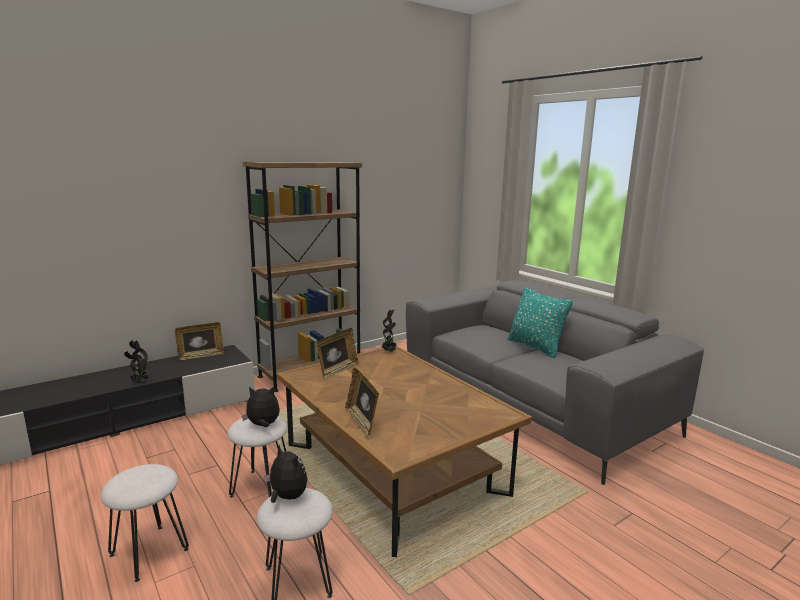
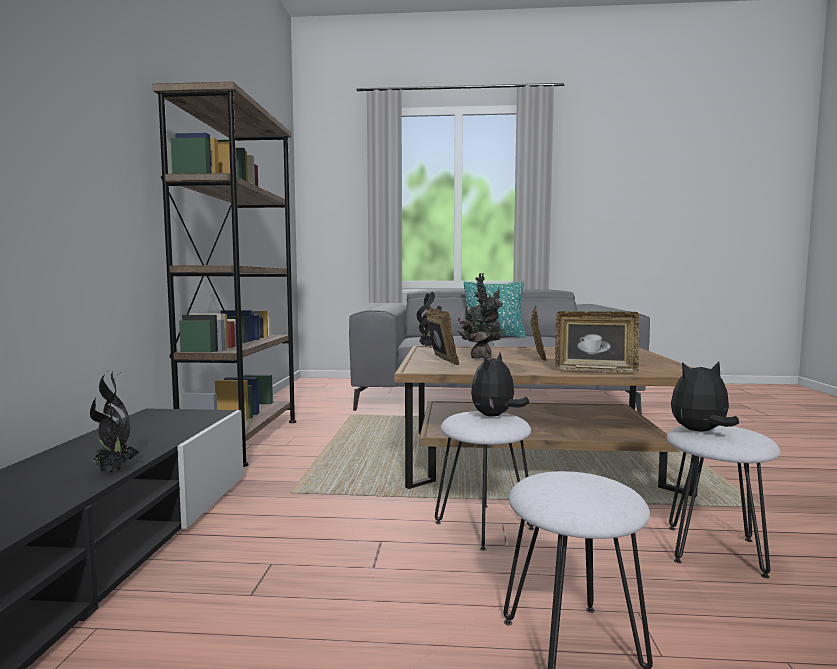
camera: 50 degrees left, 10 degrees down
picture frame [175,322,224,360] -> picture frame moved to [531,306,547,361]
none -> potted plant [457,273,503,359]

